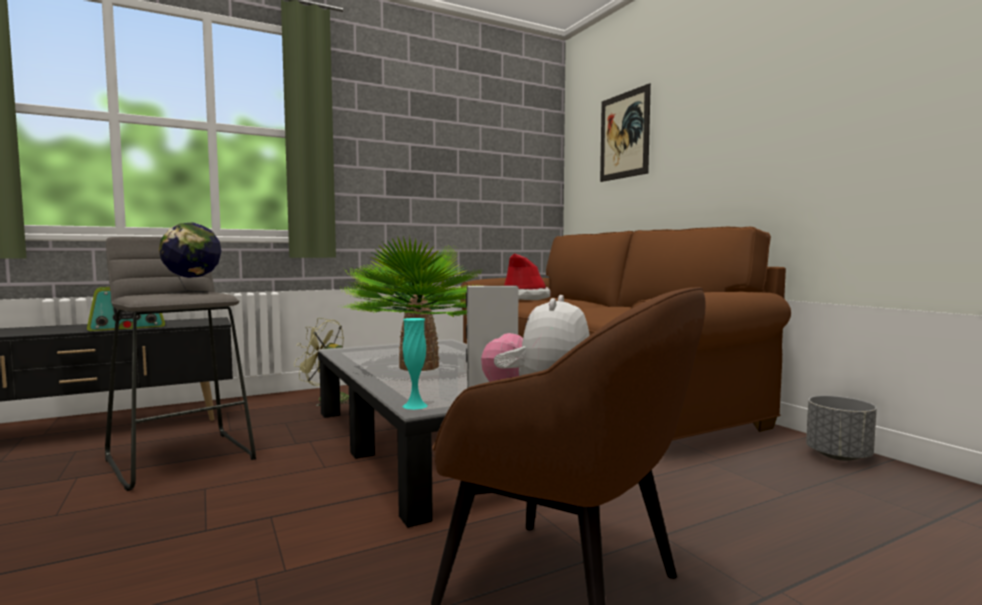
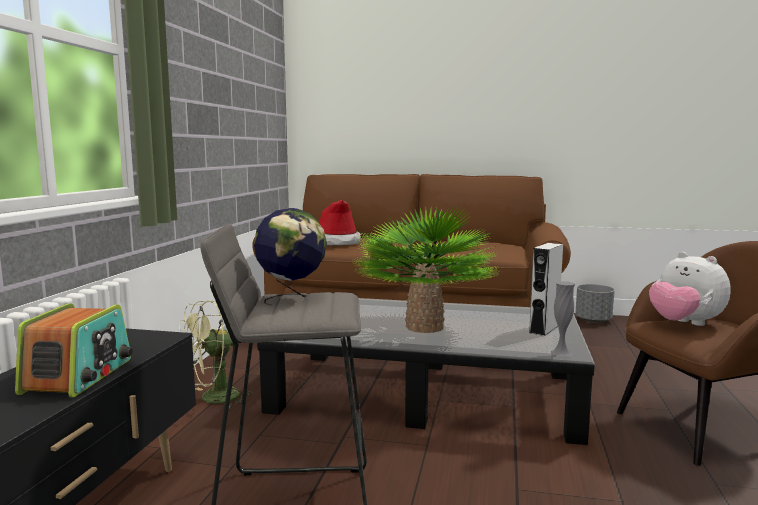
camera: 50 degrees left, 5 degrees up
turquoise vase [403,318,428,410] -> grey vase [551,281,575,357]
picture [600,83,651,182] -> none

